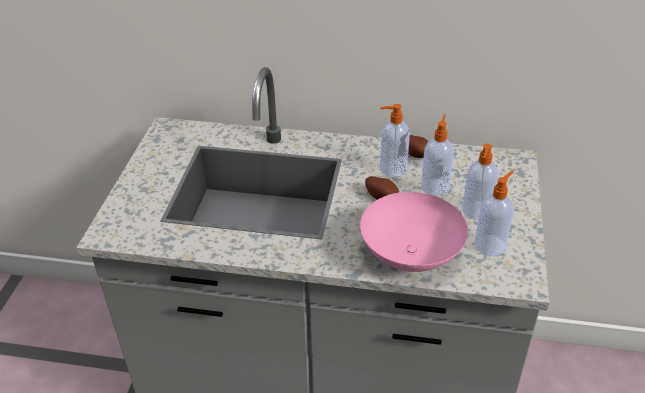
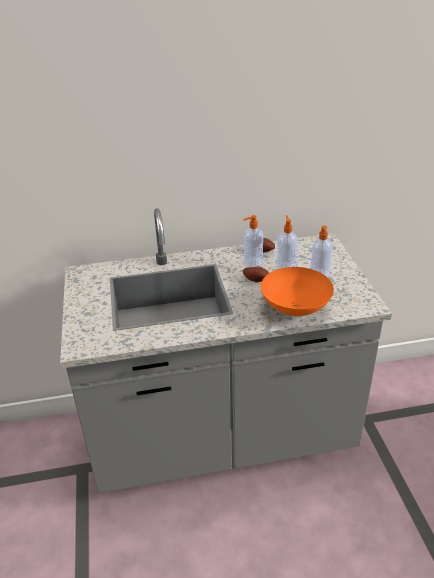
camera: 20 degrees left, 5 degrees down
pink bowl [360,192,468,272] -> orange bowl [261,267,334,316]
soap dispenser [475,171,514,256] -> none

